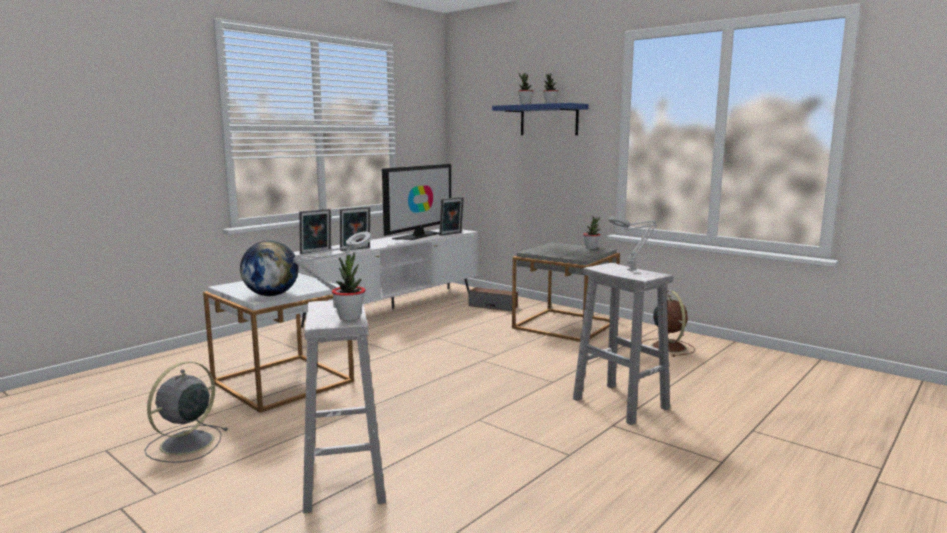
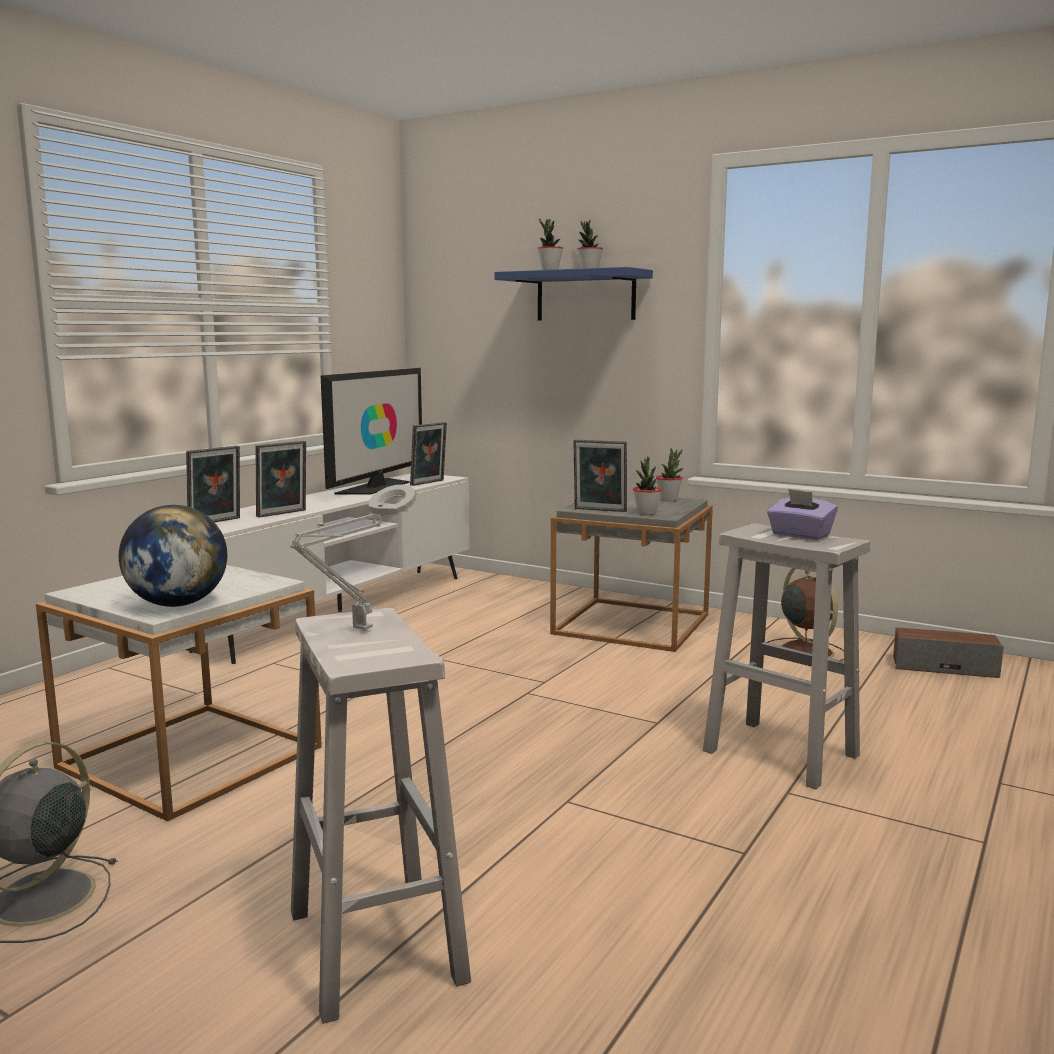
camera: 10 degrees left, 0 degrees up
potted plant [332,252,366,321] -> potted plant moved to [633,456,662,515]
speaker [469,287,518,312] -> speaker moved to [893,627,1003,678]
grey table lamp [609,217,657,271] -> purple tissue box [767,489,838,540]
none -> picture frame [573,439,627,512]

